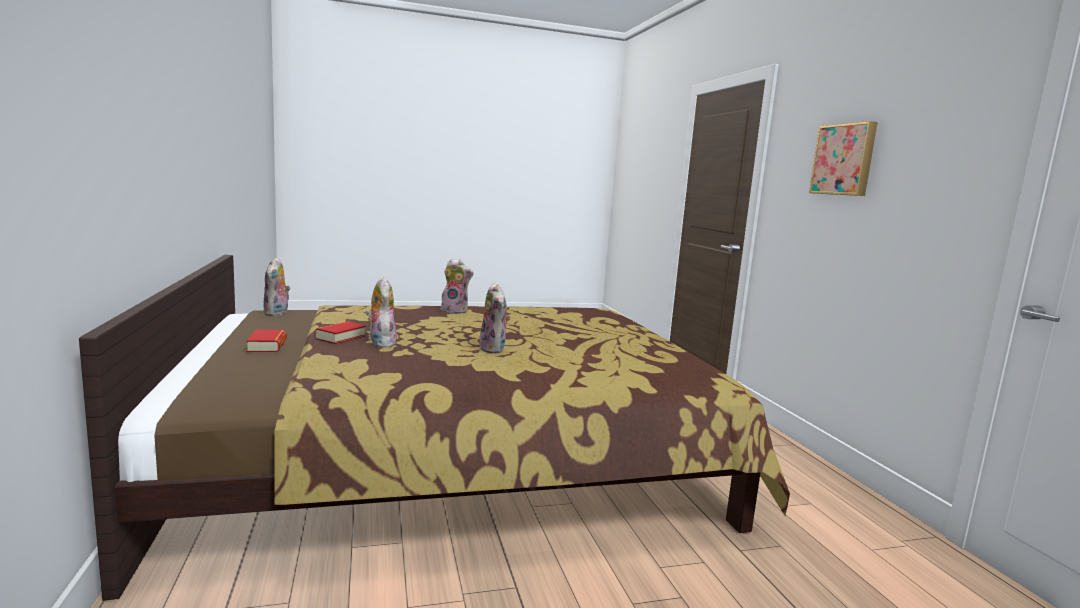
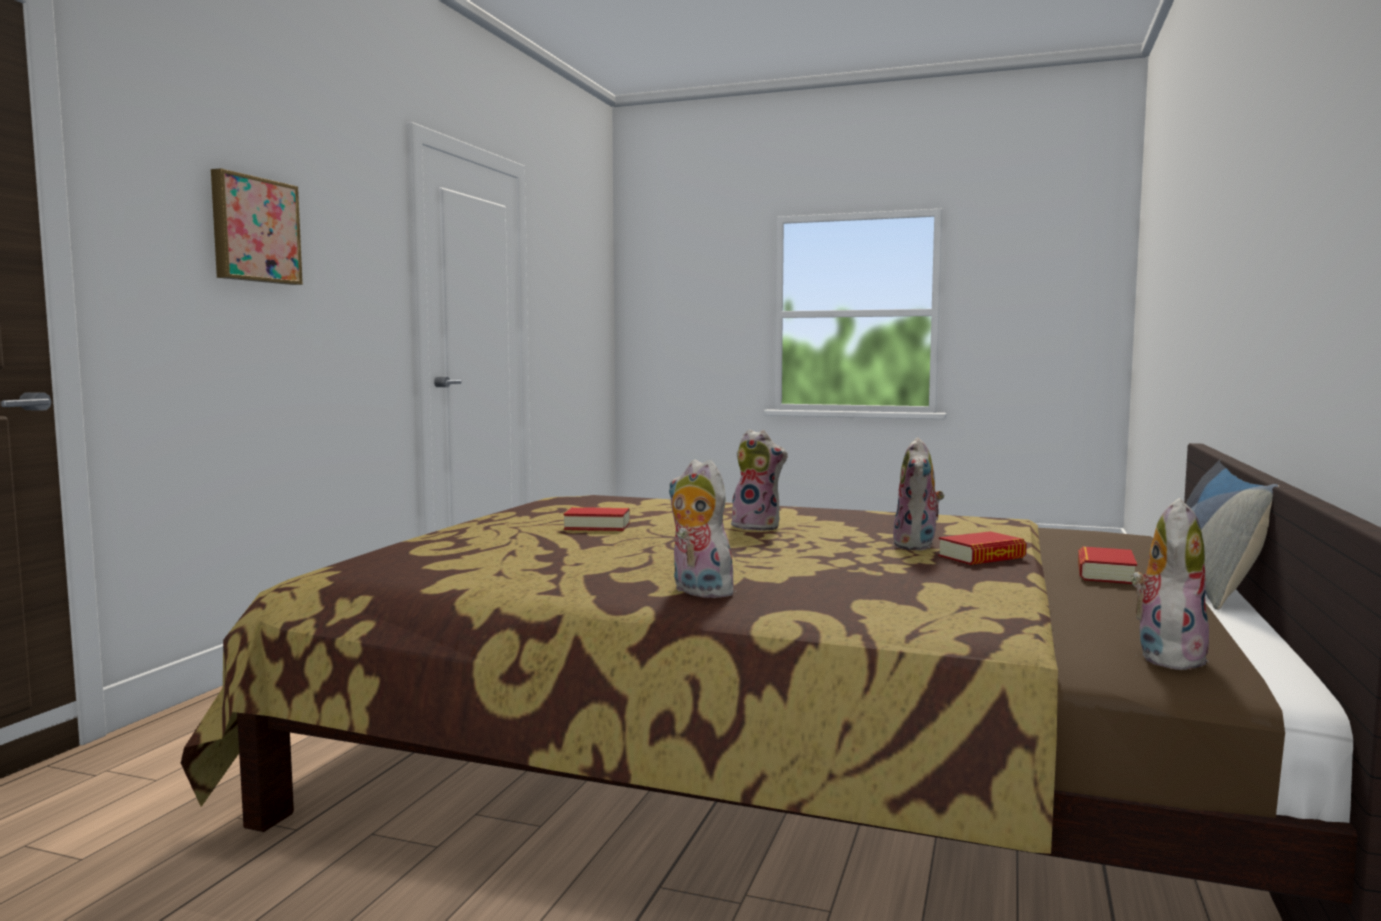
camera: 145 degrees left, 5 degrees down
plush toy [479,282,510,354] -> plush toy turned 105 degrees clockwise [729,429,788,531]
none -> book [564,507,630,531]
none -> pillow [1186,460,1279,610]

